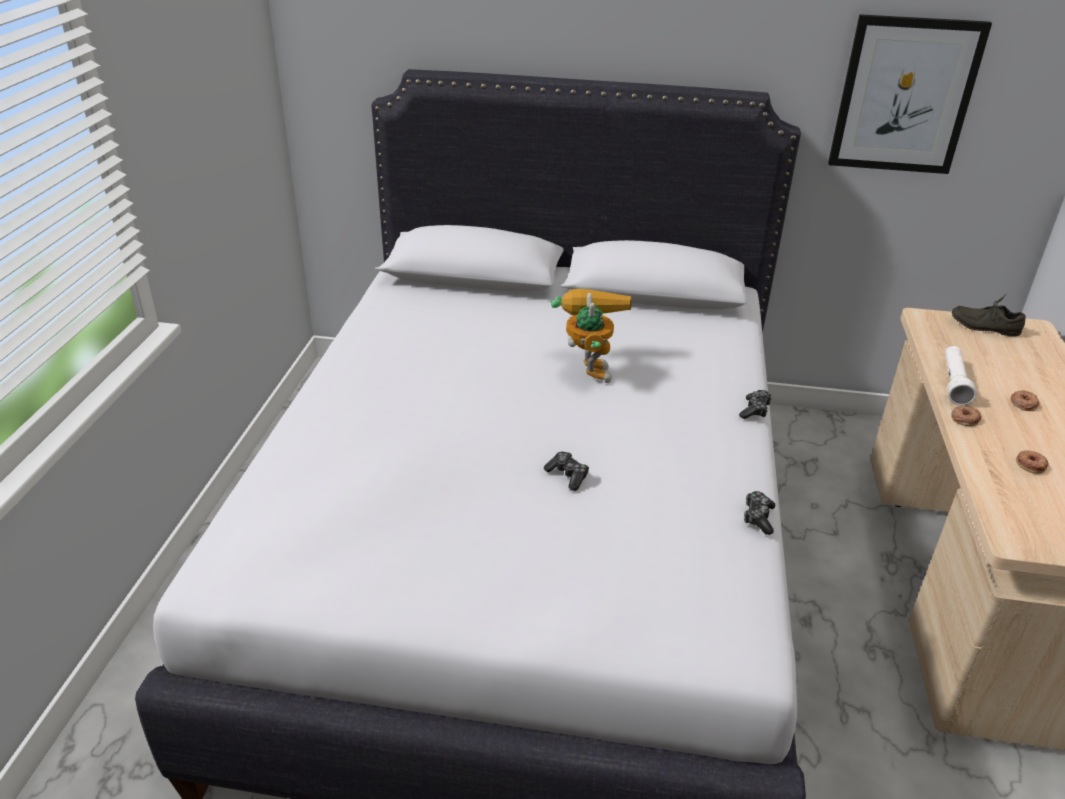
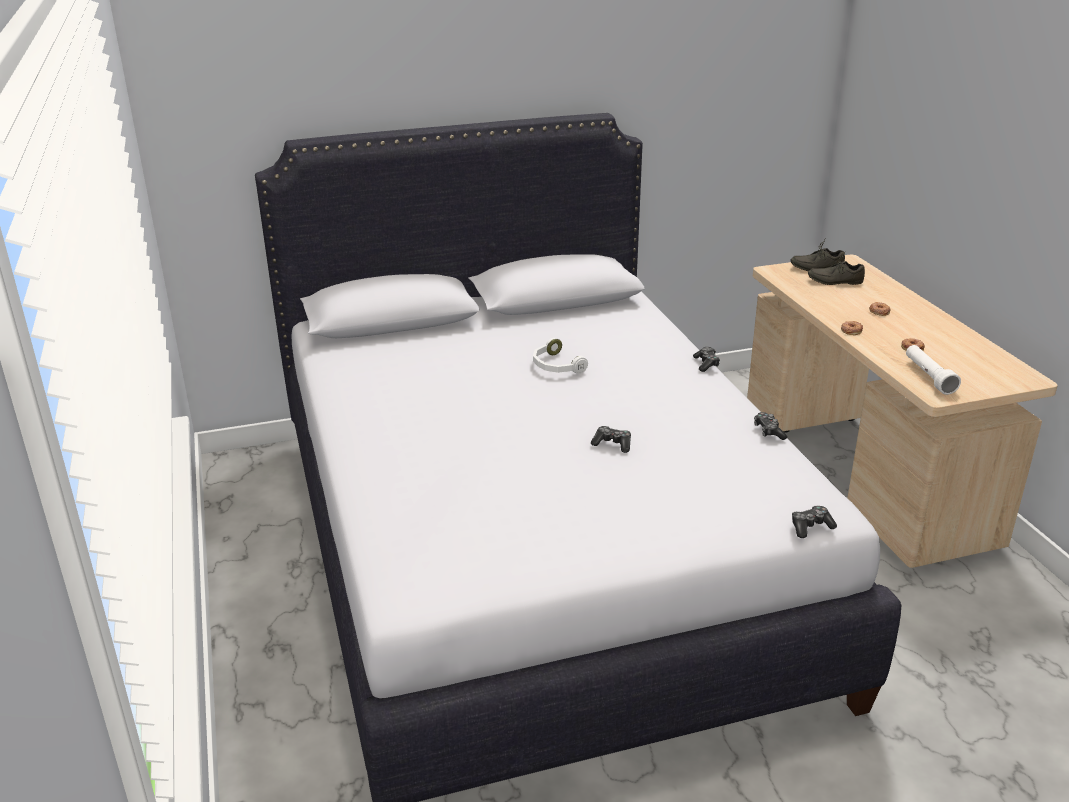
camera: 25 degrees left, 5 degrees down
toy robot [551,289,631,383] -> white headphones [533,338,588,374]
picture [828,14,992,174] -> none
white flashlight [945,346,977,406] -> white flashlight moved to [906,345,961,395]
none -> game controller [792,506,837,538]
none -> grey shoe [808,252,865,285]

